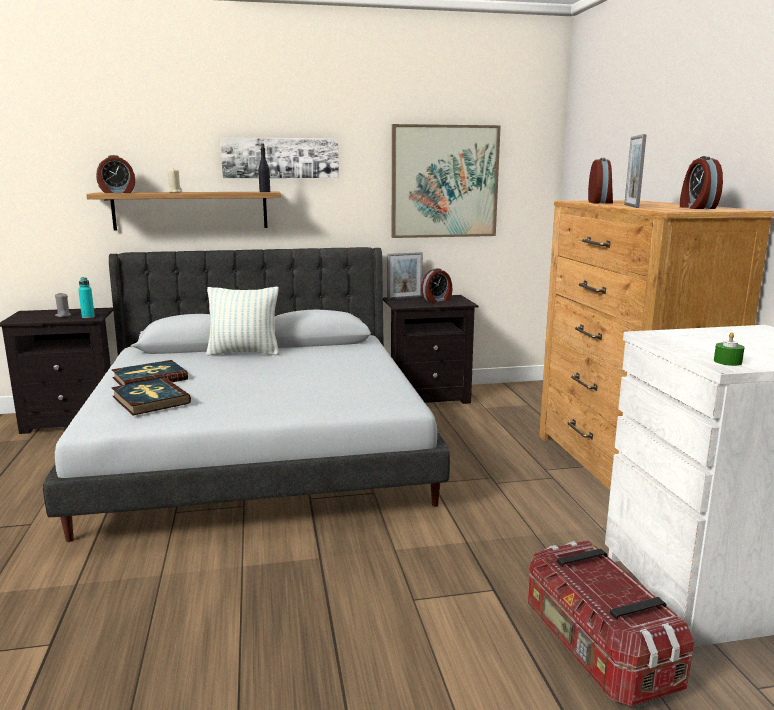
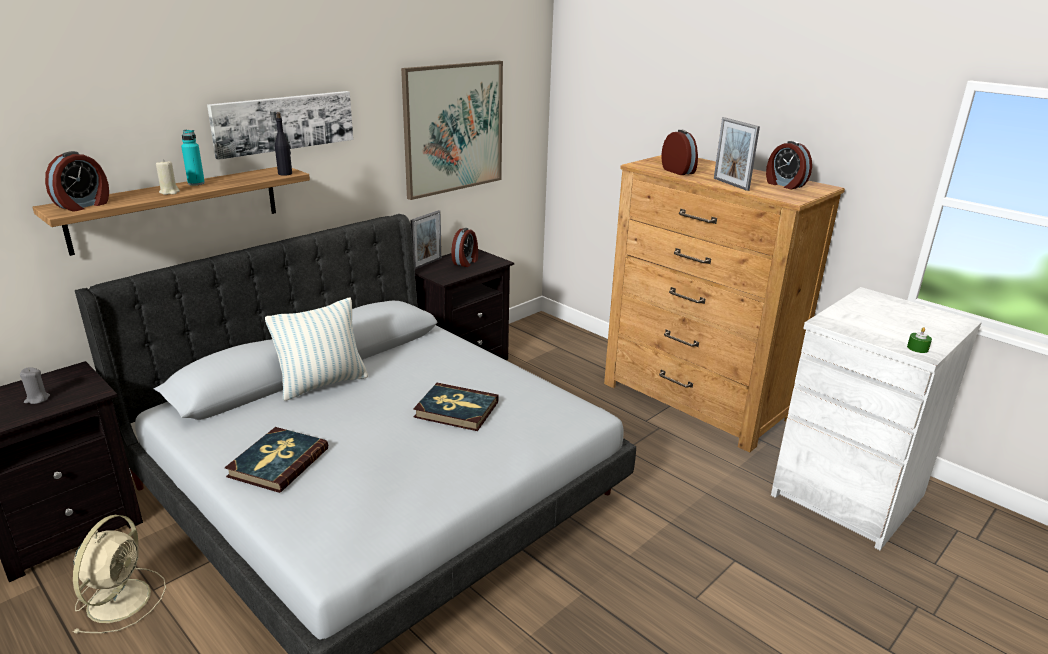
camera: 35 degrees left, 10 degrees up
turquoise bottle [78,277,95,318] -> turquoise bottle moved to [181,130,205,185]
book [111,378,191,415] -> book moved to [413,383,499,431]
storage box [528,540,694,706] -> none
none -> beige fan [73,515,166,633]

